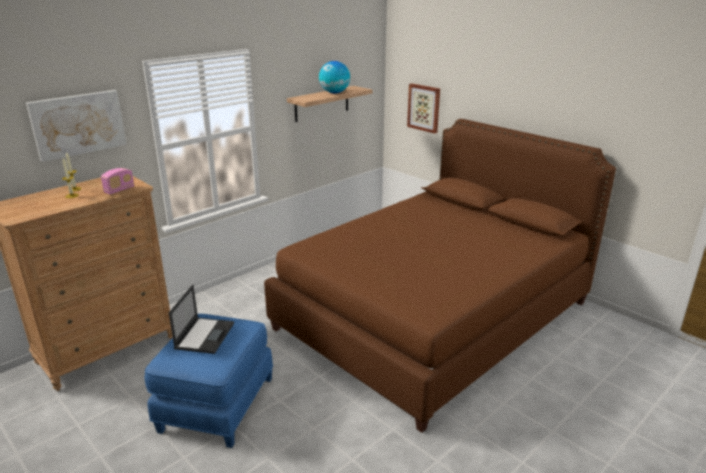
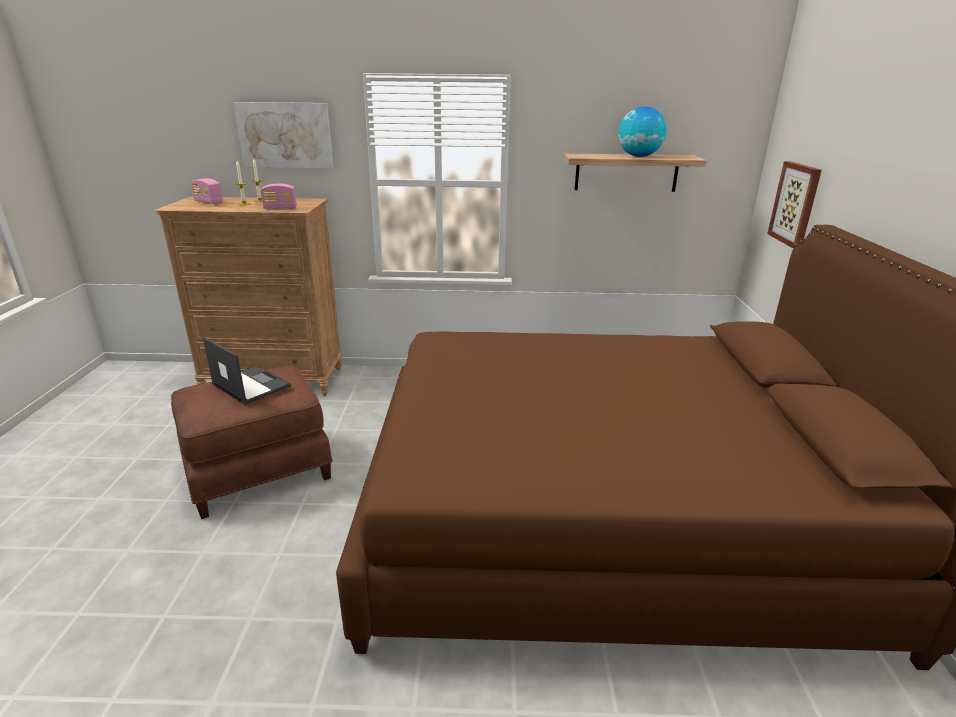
camera: 45 degrees right, 0 degrees up
blue ottoman [145,314,273,448] -> brown ottoman [171,366,333,519]
laptop [168,284,234,354] -> laptop turned 105 degrees counterclockwise [203,337,291,405]
none -> radio [191,178,223,204]

